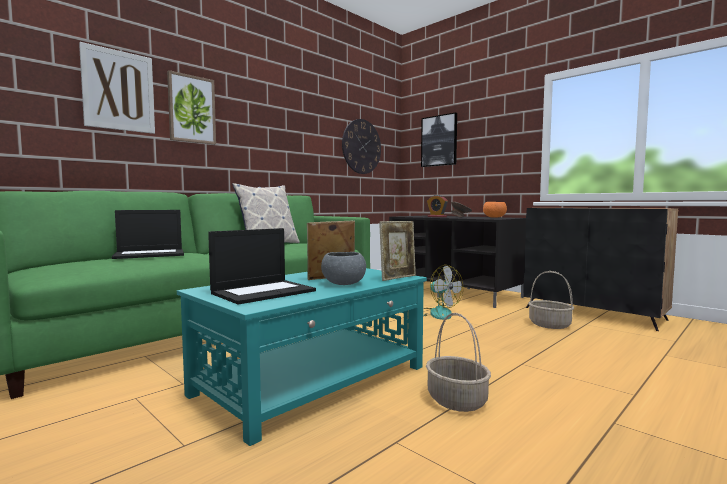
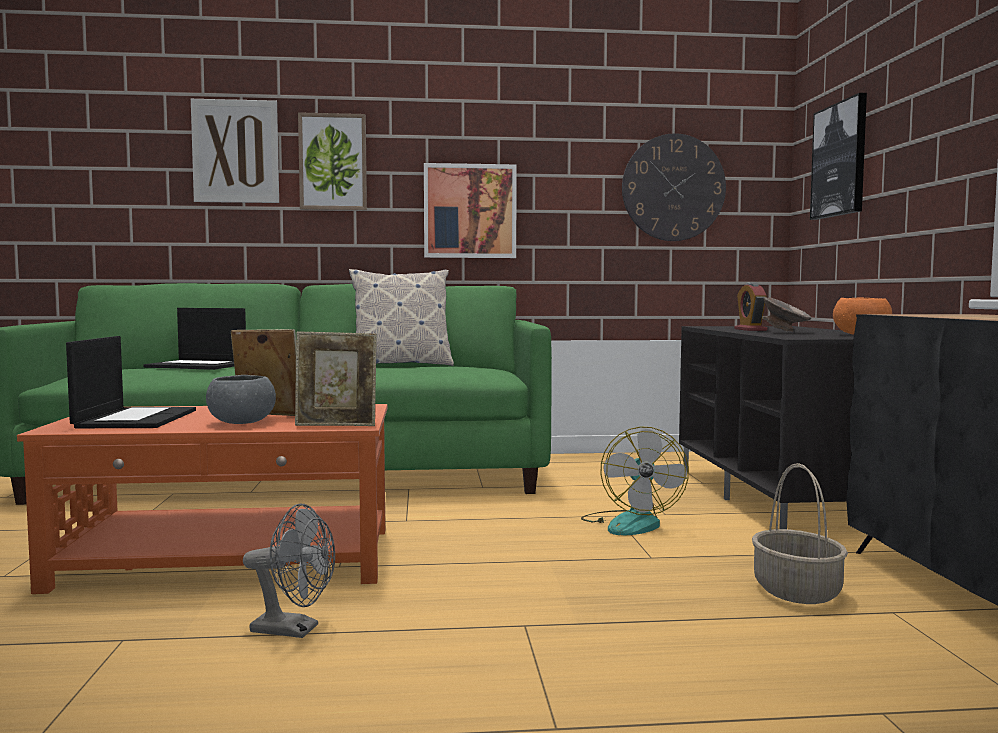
camera: 40 degrees right, 0 degrees up
turquoise coffee table [177,268,427,446] -> orange coffee table [17,404,387,594]
laptop [208,228,316,305] -> laptop turned 90 degrees counterclockwise [66,336,196,428]
basket [426,313,491,412] -> grey fan [243,503,335,638]
none -> picture [424,163,517,258]

